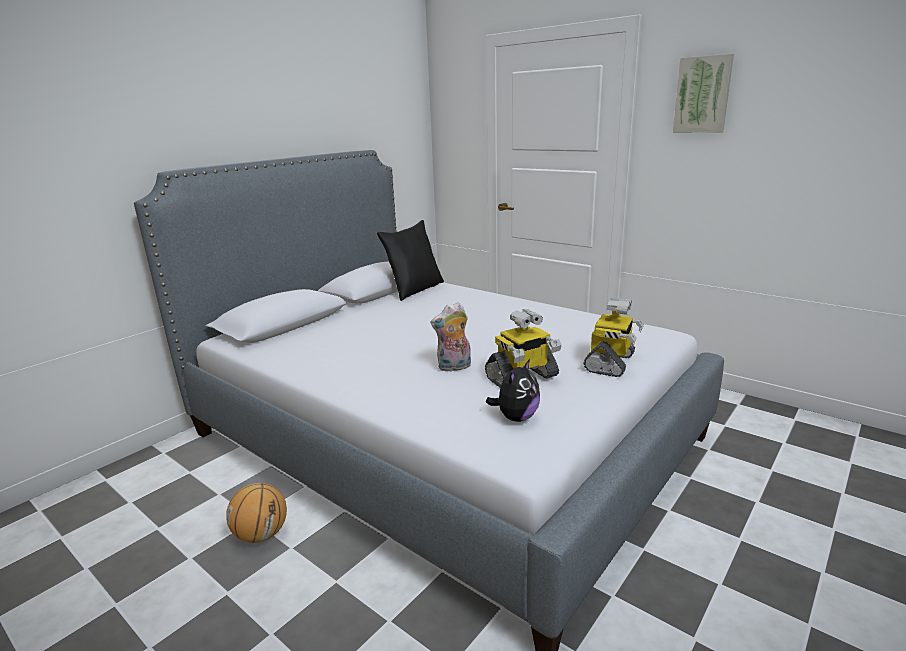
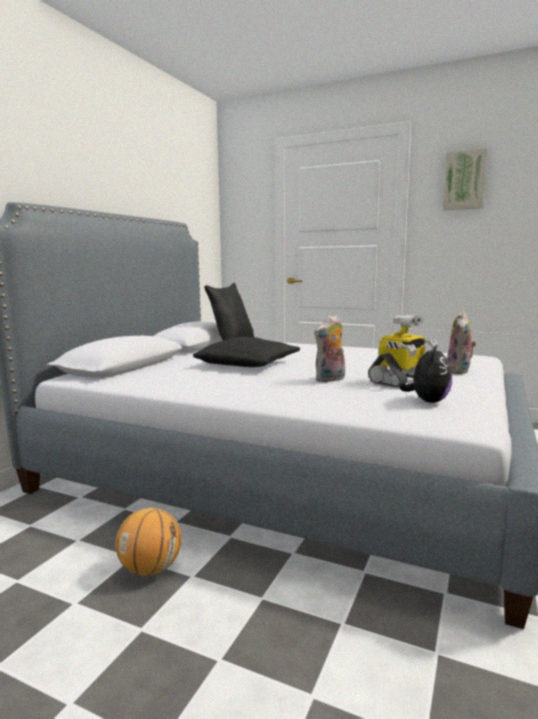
camera: 15 degrees left, 10 degrees down
toy robot [584,298,644,377] -> plush toy [447,311,476,374]
none -> black pillow [193,336,300,367]

